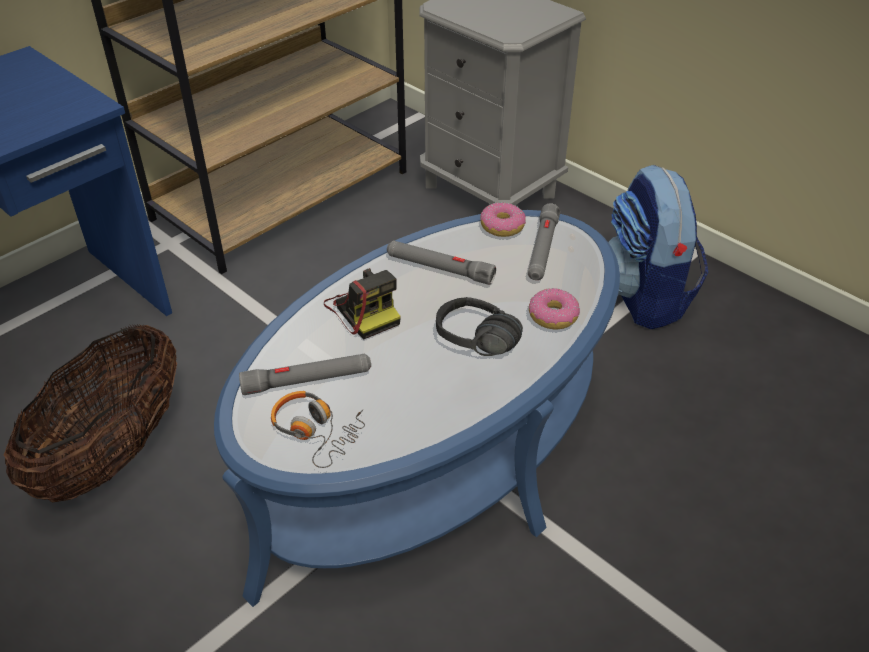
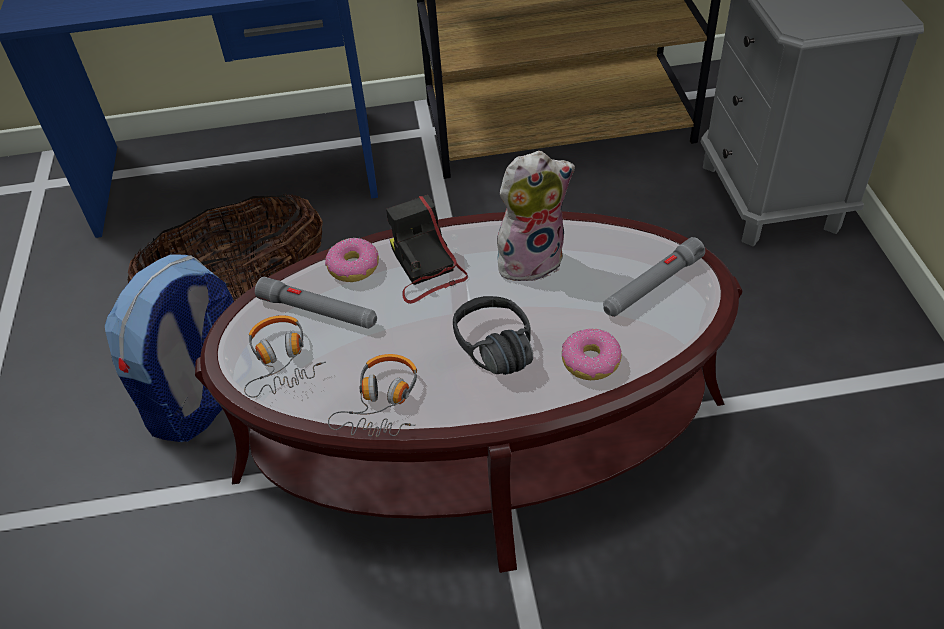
camera: 40 degrees right, 5 degrees up
blue coffee table [214,210,620,607] -> brown coffee table [195,211,743,573]
camera [324,268,401,340] -> camera turned 150 degrees clockwise [386,195,468,304]
grey flashlight [387,241,496,285] -> plush toy [497,151,575,281]
donut [481,202,526,237] -> donut moved to [325,238,379,282]
backpack [608,164,709,329] -> backpack moved to [105,254,234,442]
none -> headphones [328,354,417,437]

